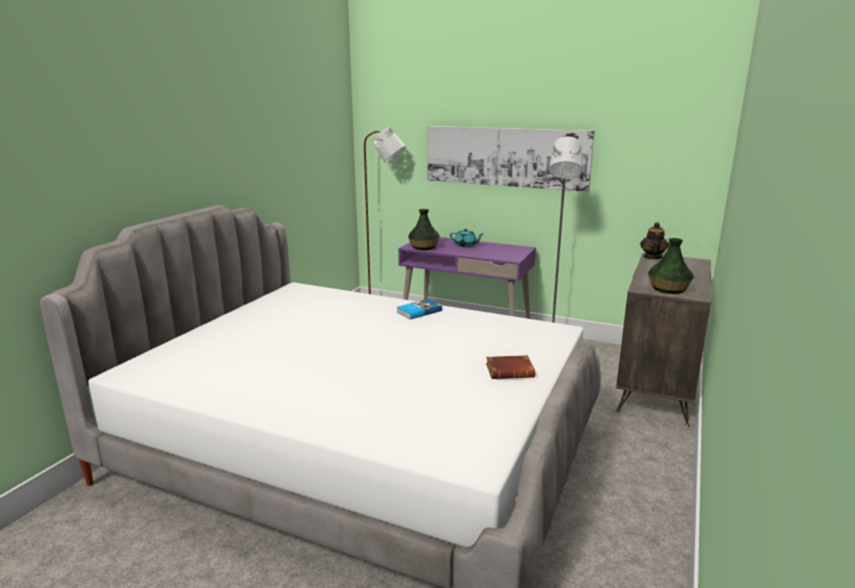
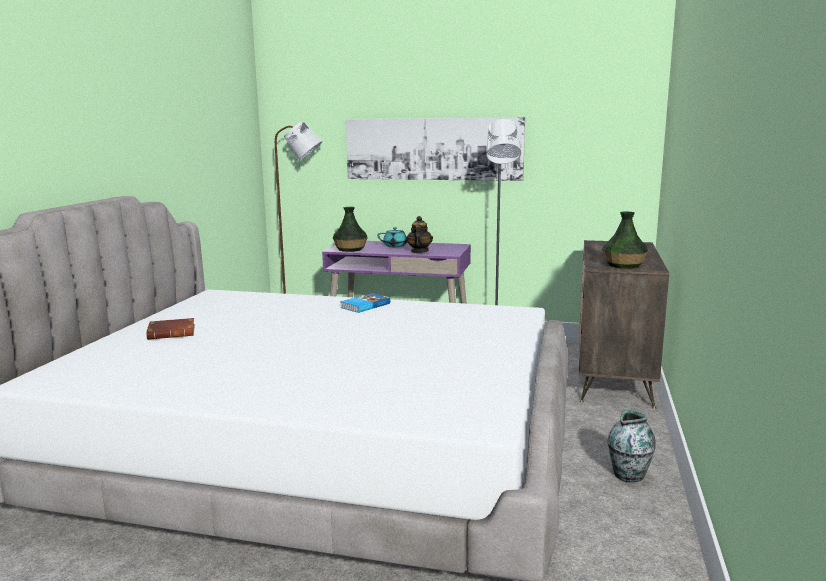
camera: 10 degrees left, 5 degrees down
brown book [486,355,535,379] -> brown book moved to [146,318,195,340]
teapot [640,222,669,259] -> teapot moved to [406,216,433,253]
none -> vase [607,410,656,483]

